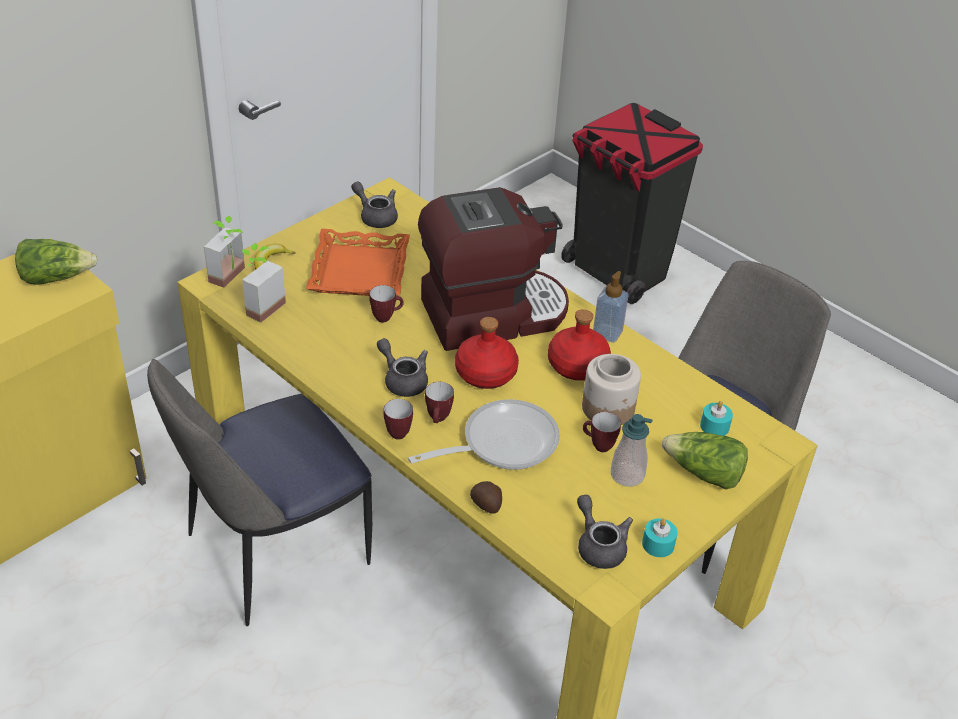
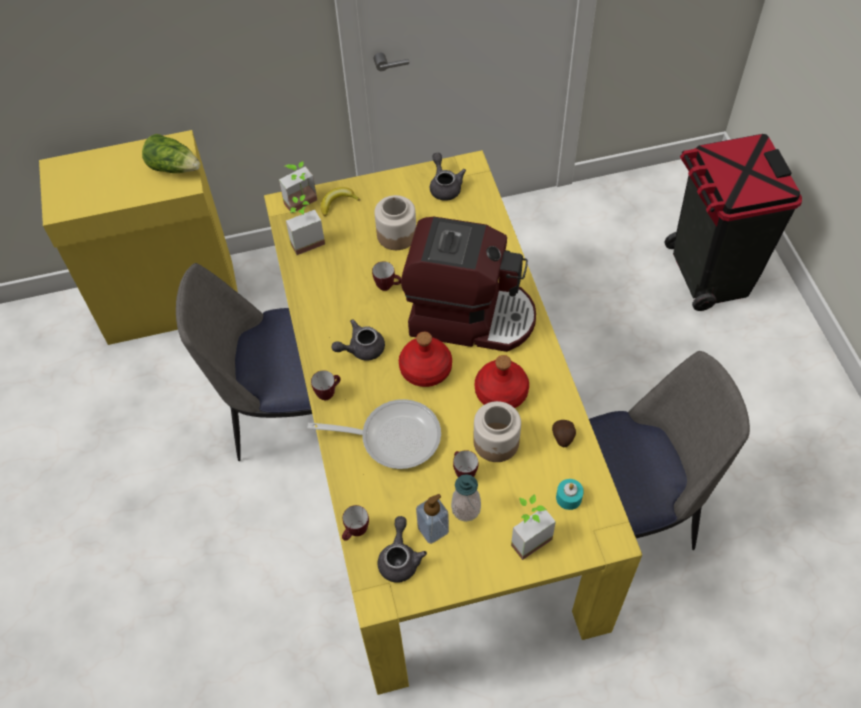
camera: 35 degrees right, 15 degrees up
orange tray [306,229,410,296] -> jar [374,195,416,250]
grey teapot [377,338,428,397] -> grey teapot turned 105 degrees counterclockwise [332,320,385,361]
mug [425,382,454,423] -> mug moved to [342,505,369,541]
potato [470,481,502,514] -> potato moved to [552,420,576,447]
soap dispenser [593,271,628,343] -> soap dispenser moved to [416,494,449,544]
turquoise candle [642,518,678,557] -> none
lettuce [662,432,748,489] -> potted plant [511,494,556,560]

